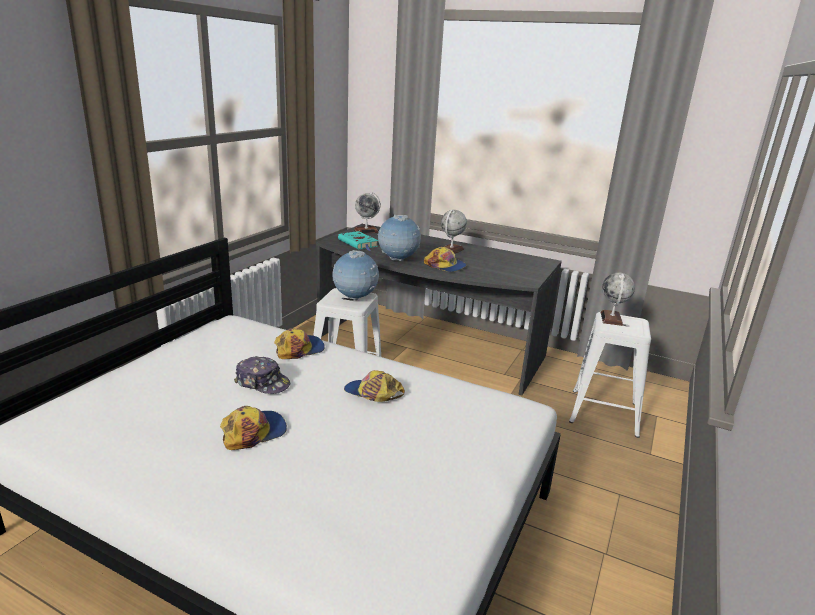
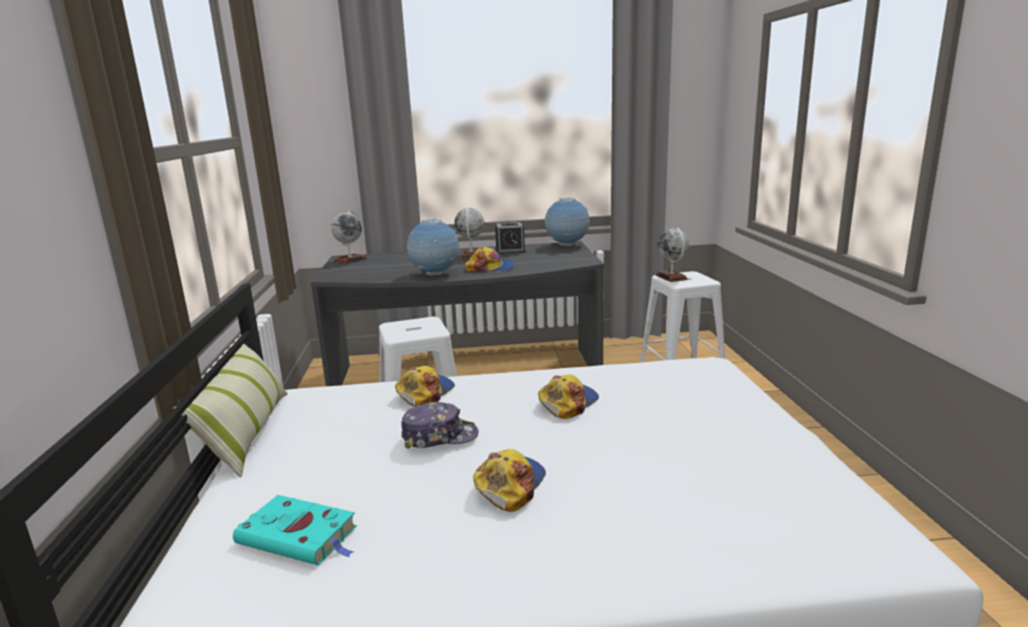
camera: 30 degrees left, 5 degrees down
globe [332,250,379,300] -> globe moved to [545,197,590,246]
turquoise book [338,231,378,251] -> turquoise book moved to [233,495,357,565]
cap [344,370,405,402] -> cap turned 135 degrees clockwise [538,374,599,419]
none -> pillow [173,344,287,478]
none -> alarm clock [495,221,526,254]

